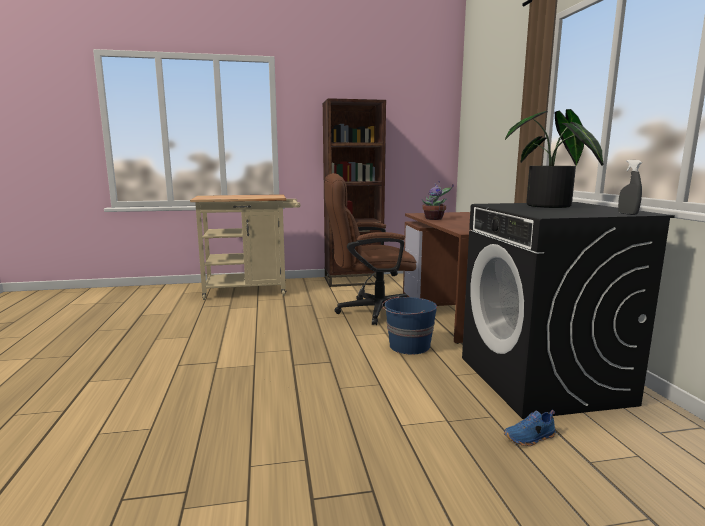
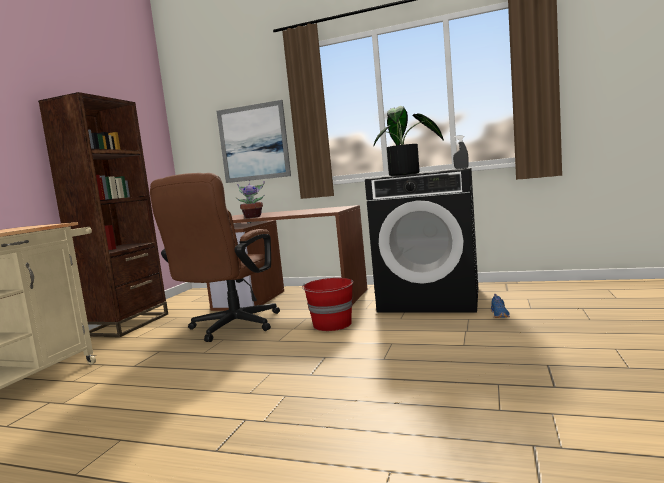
camera: 60 degrees left, 5 degrees down
blue bucket [382,296,437,354] -> red bucket [302,278,353,331]
none -> picture [217,100,291,183]

